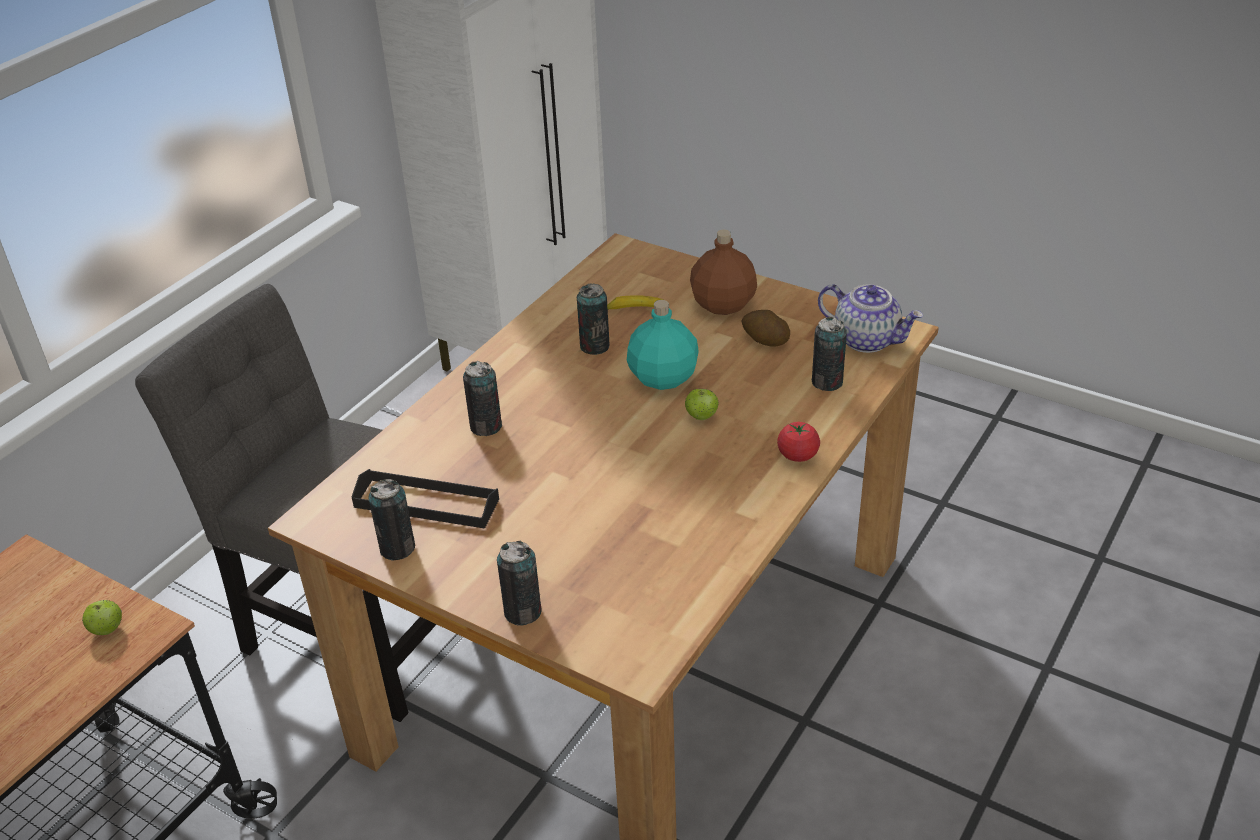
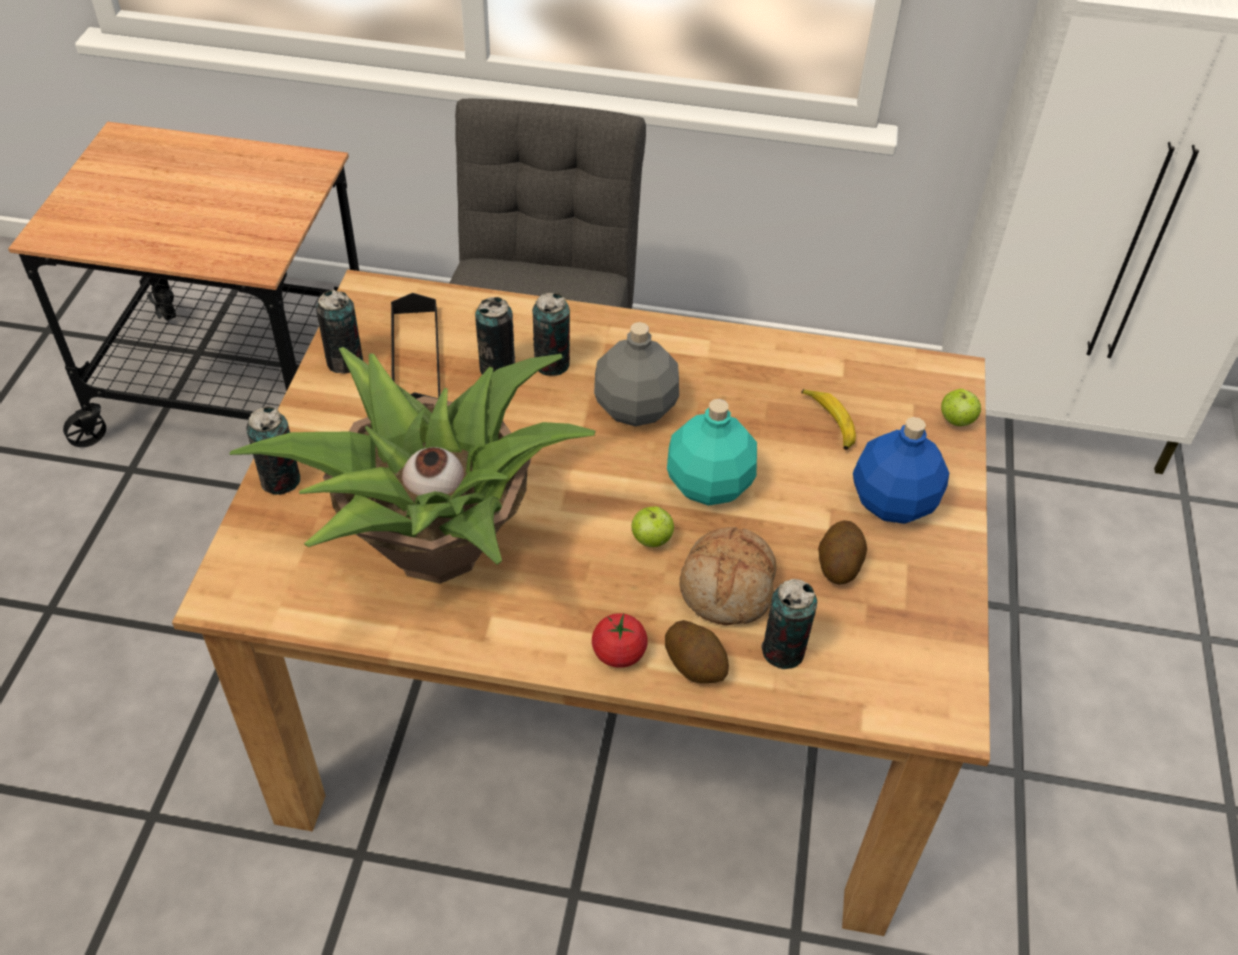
camera: 65 degrees right, 10 degrees up
apple [83,600,122,635] -> apple moved to [941,389,981,426]
can [577,283,610,355] -> can moved to [475,297,515,375]
brown bottle [690,230,757,315] -> blue bottle [853,417,949,524]
teapot [818,284,924,353] -> none
none -> potted plant [230,347,596,584]
none -> grey bottle [594,322,679,426]
none -> potato [665,620,729,683]
none -> bread [679,527,777,625]

